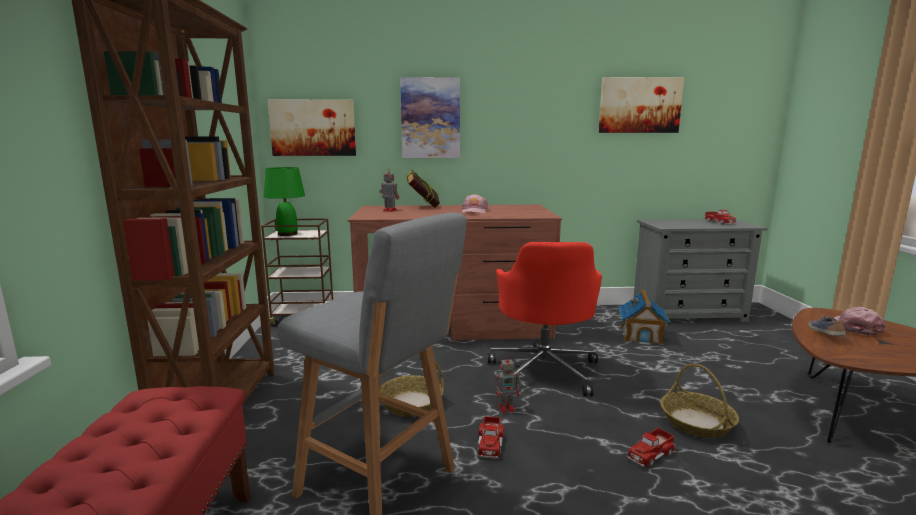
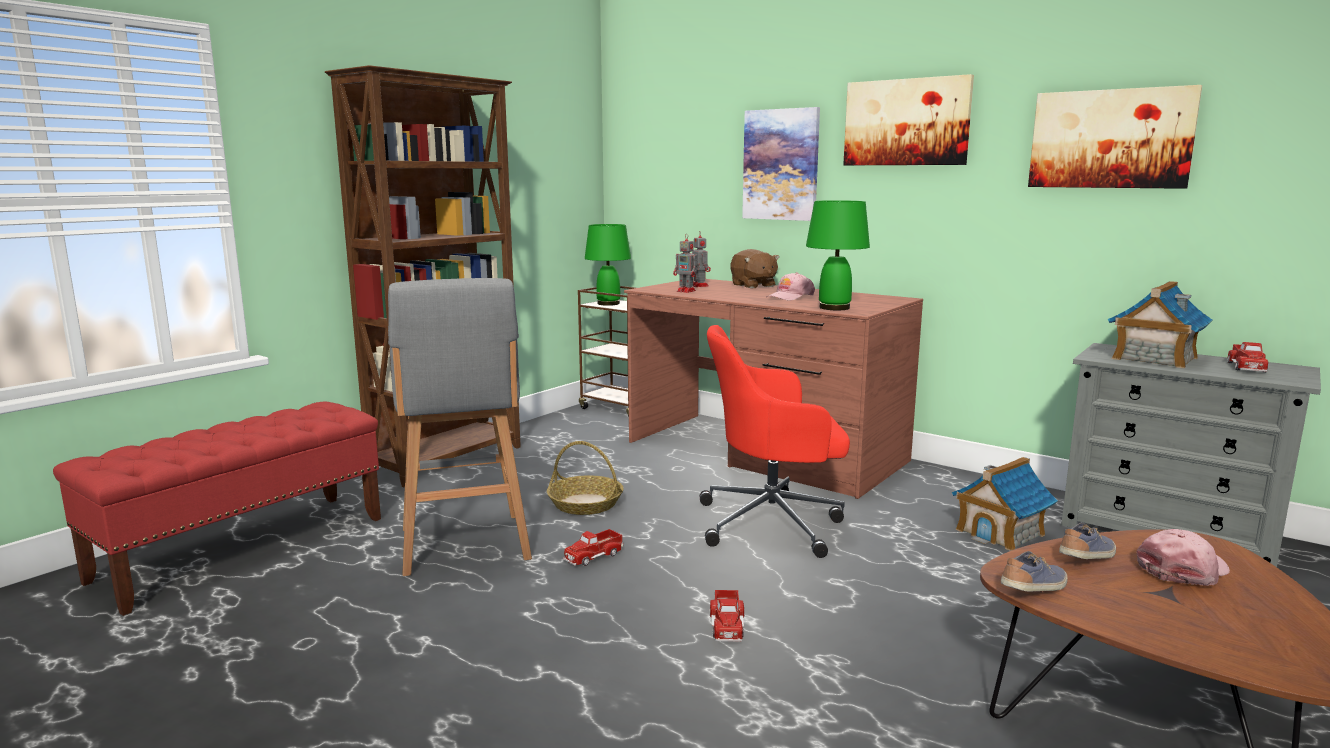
camera: 40 degrees right, 0 degrees up
picture [268,99,356,156] -> picture moved to [843,74,974,165]
book [407,170,440,208] -> brown plush toy [730,249,779,288]
red office chair [488,242,602,396] -> red office chair turned 45 degrees clockwise [699,325,850,558]
toy robot [495,355,519,413] -> toy robot moved to [673,234,700,293]
toy truck [627,428,675,467] -> toy truck turned 90 degrees counterclockwise [709,590,745,642]
basket [660,364,739,438] -> none
none -> green table lamp [806,200,870,310]
none -> shoe [1001,551,1068,592]
none -> toy house [1108,281,1212,369]

